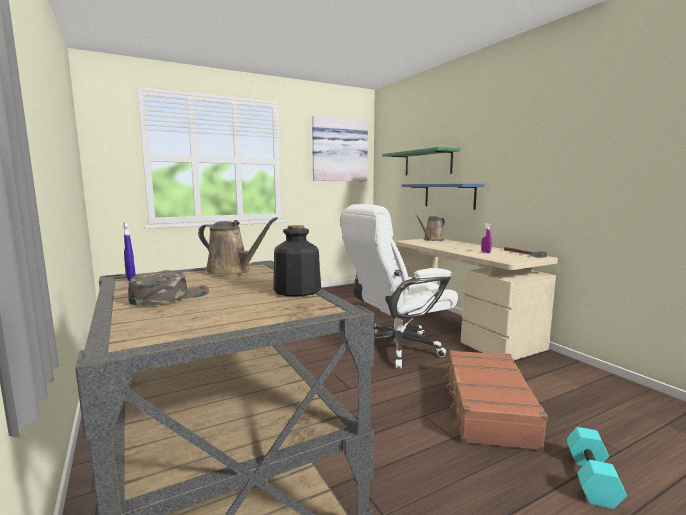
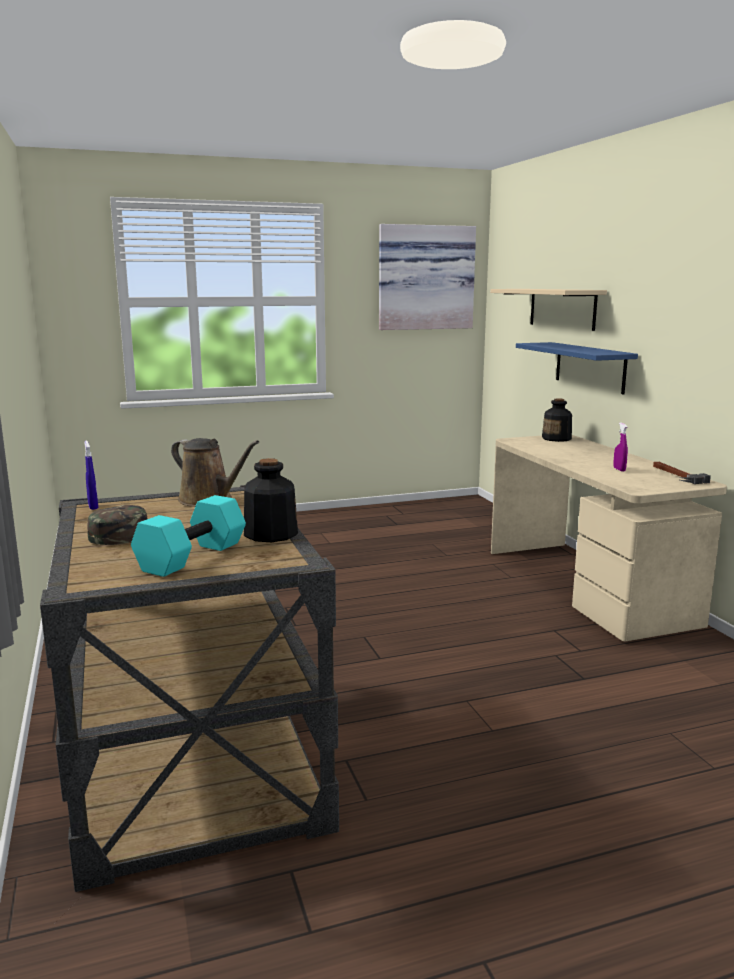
camera: 10 degrees right, 5 degrees up
white office chair [341,204,458,368] -> none
green shelf [382,147,460,175] -> beige shelf [490,289,607,331]
brown watering can [415,215,445,241] -> bottle [542,398,572,442]
brown suitcase [444,350,548,451] -> none
turquoise dumbbell [566,427,627,509] -> turquoise dumbbell moved to [131,495,246,577]

